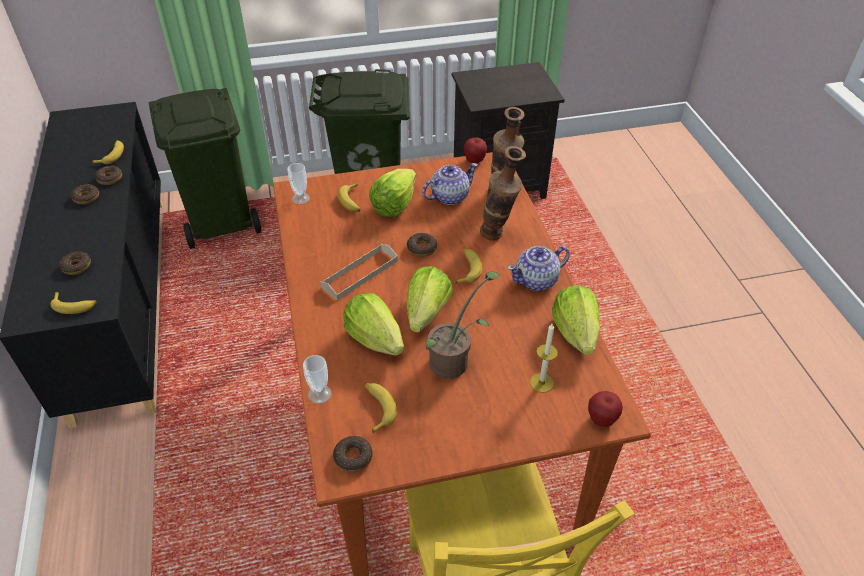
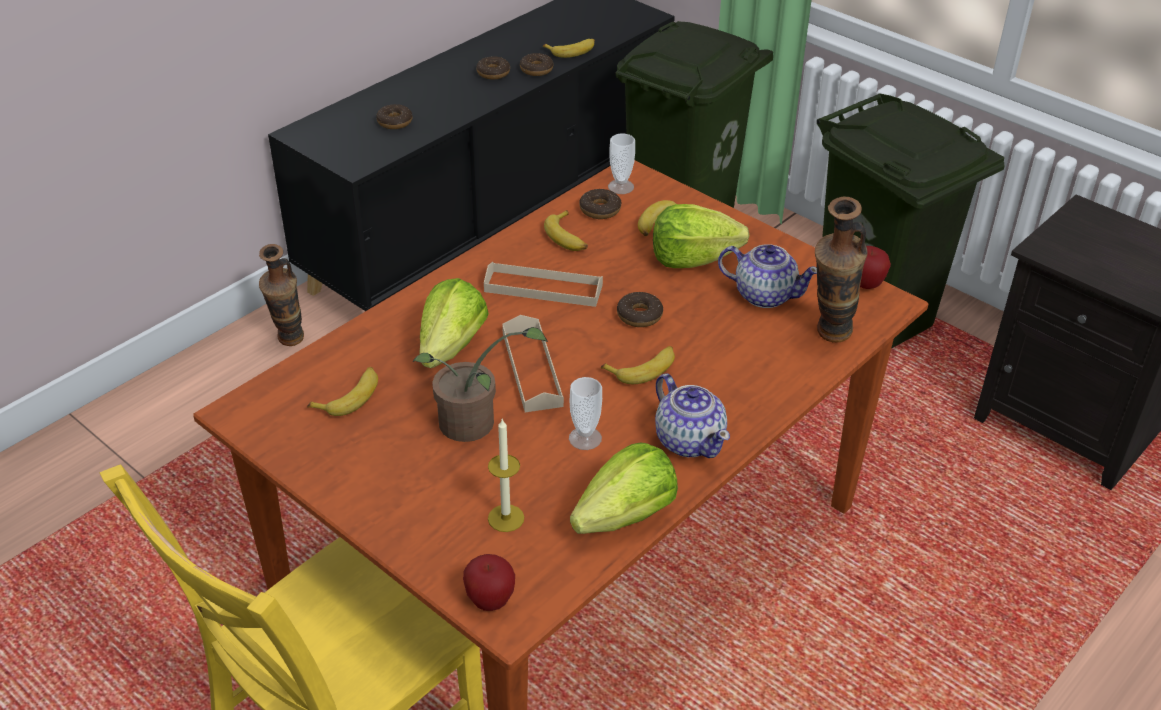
camera: 55 degrees right, 5 degrees down
banana [50,292,97,314] -> banana moved to [544,210,588,251]
cup [303,355,332,404] -> cup moved to [569,377,602,450]
donut [333,436,373,472] -> donut moved to [580,189,621,219]
lettuce [407,266,453,333] -> beige tray [502,315,564,412]
vase [480,146,526,241] -> vase moved to [259,244,304,346]
teapot [507,246,570,291] -> teapot turned 150 degrees counterclockwise [655,374,730,458]

